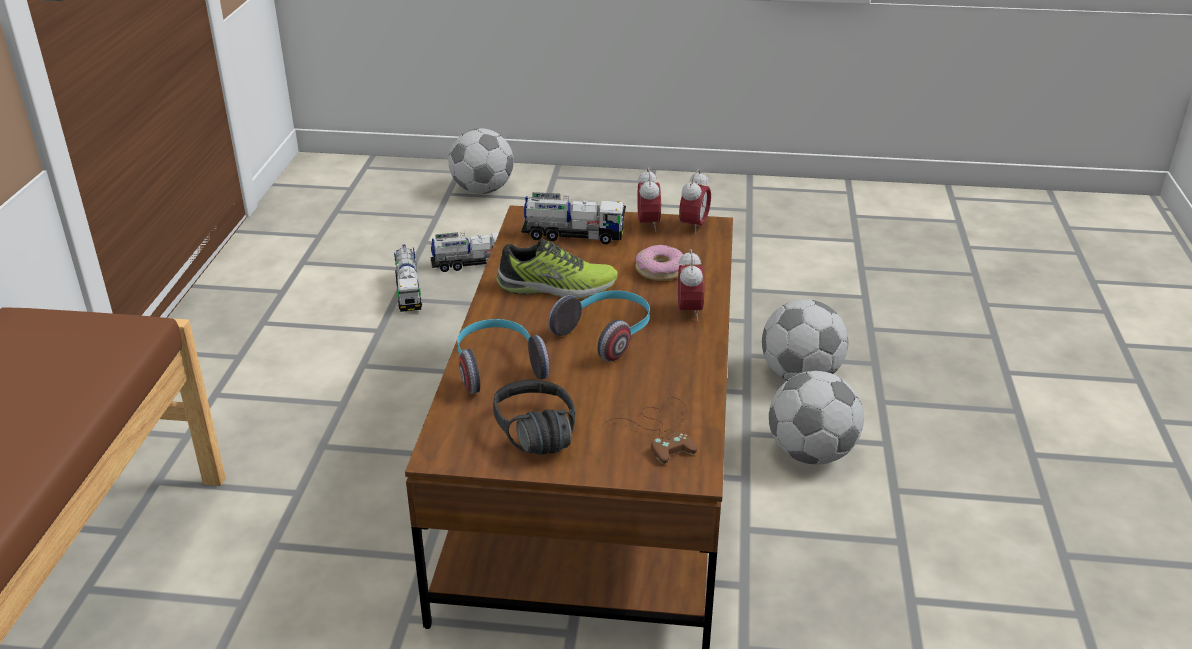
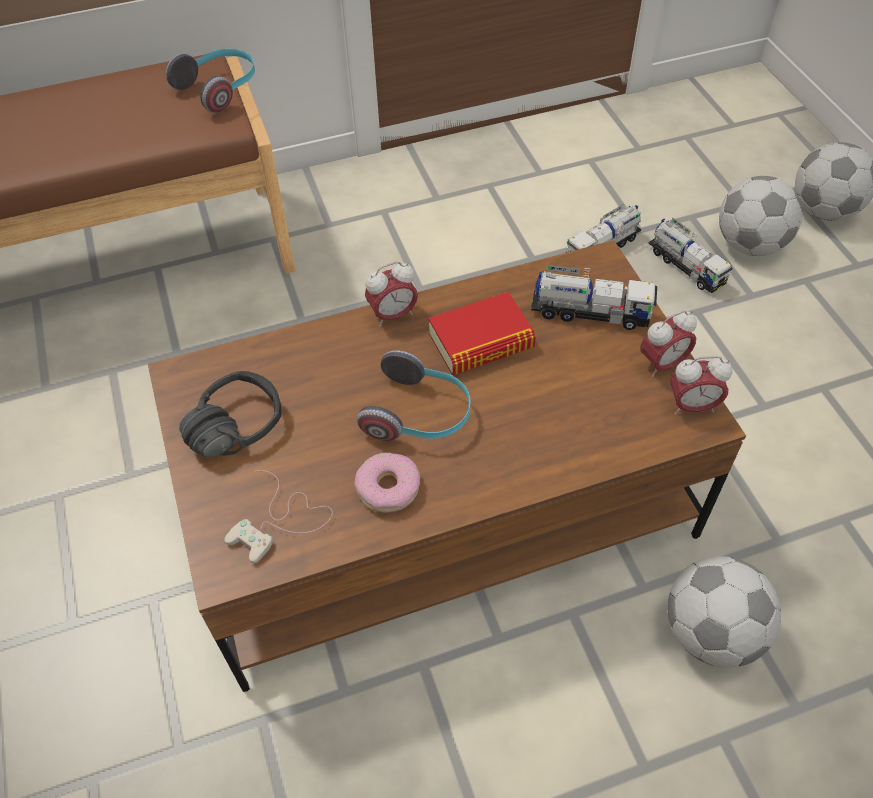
camera: 65 degrees right, 20 degrees up
headphones [457,319,550,394] -> headphones moved to [166,49,255,113]
shoe [496,239,617,298] -> book [428,292,536,375]
toy truck [521,192,626,244] -> toy truck turned 60 degrees counterclockwise [531,265,657,330]
brown game controller [601,397,697,464] -> white game controller [224,470,333,563]
donut [635,245,685,281] -> donut moved to [354,452,420,513]
alarm clock [678,249,704,322] -> alarm clock moved to [365,261,418,327]
football [769,371,864,465] -> football moved to [719,176,803,256]

